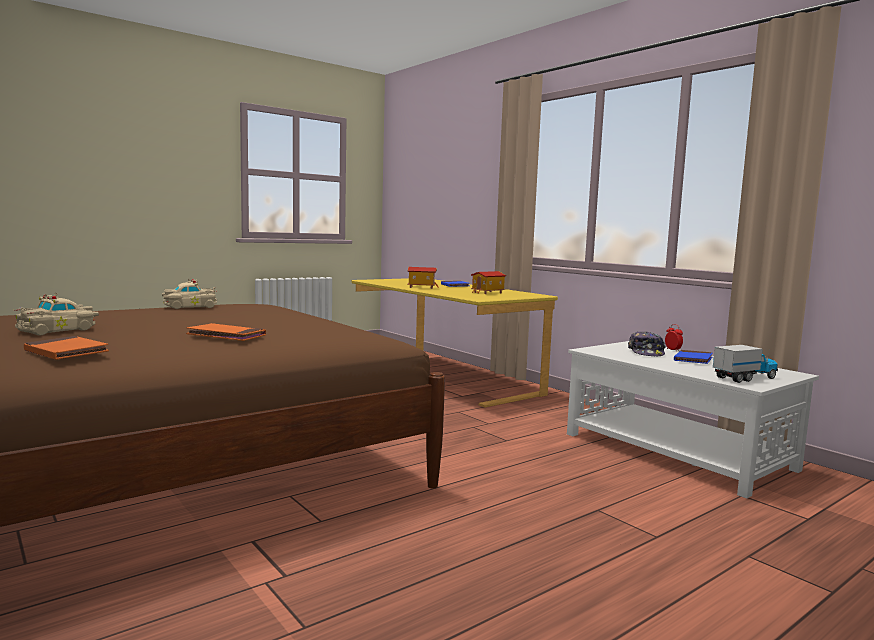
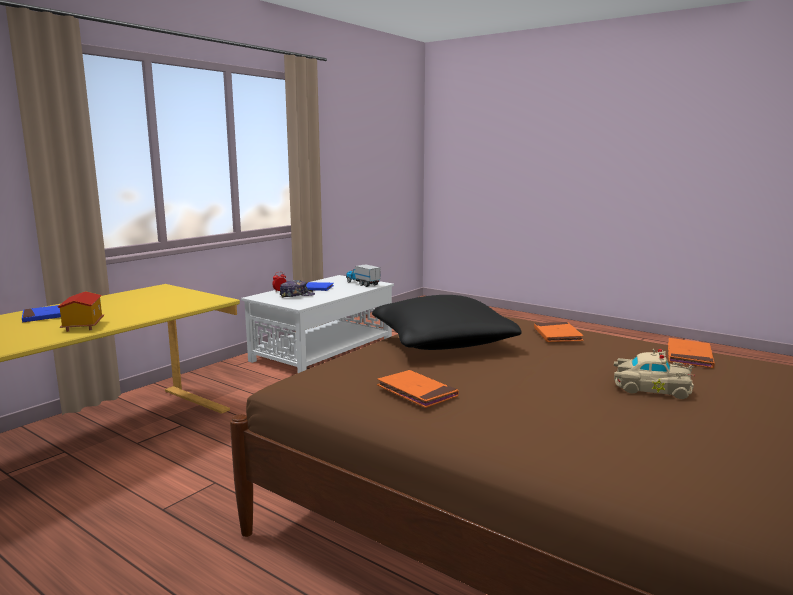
camera: 105 degrees left, 5 degrees up
beige toy car [162,278,217,309] -> orange book [377,370,459,408]
toy house [471,271,506,294] -> none
none -> black pillow [372,295,522,350]

